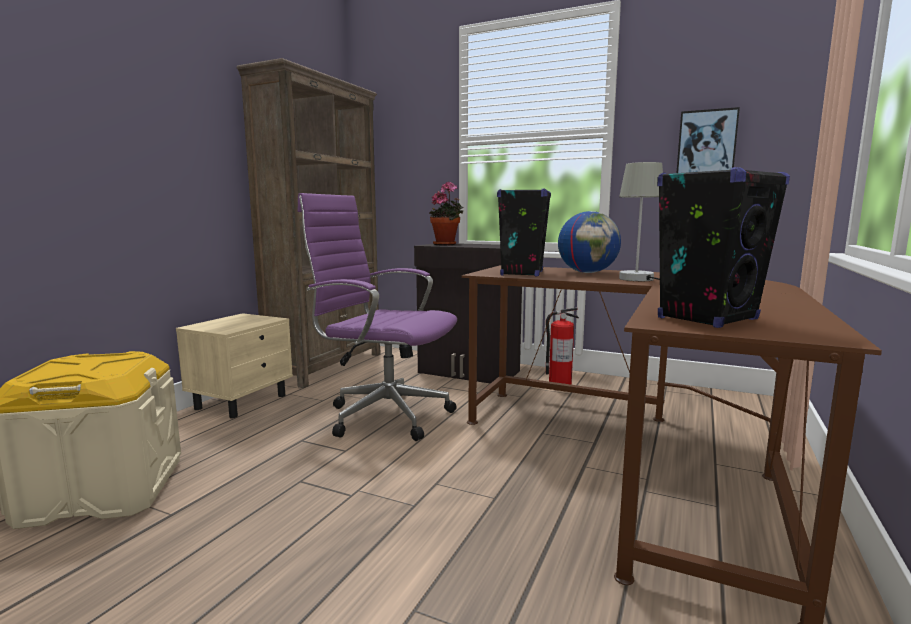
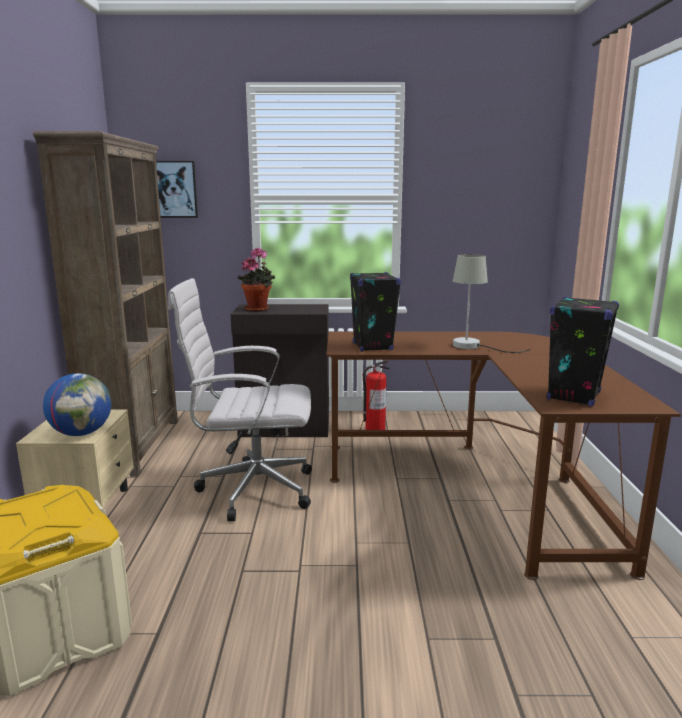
camera: 25 degrees left, 5 degrees up
purple office chair [297,193,457,441] -> white office chair [168,278,312,521]
globe [558,211,621,273] -> globe moved to [43,373,111,436]
picture [677,107,740,173] -> picture moved to [156,161,198,218]

